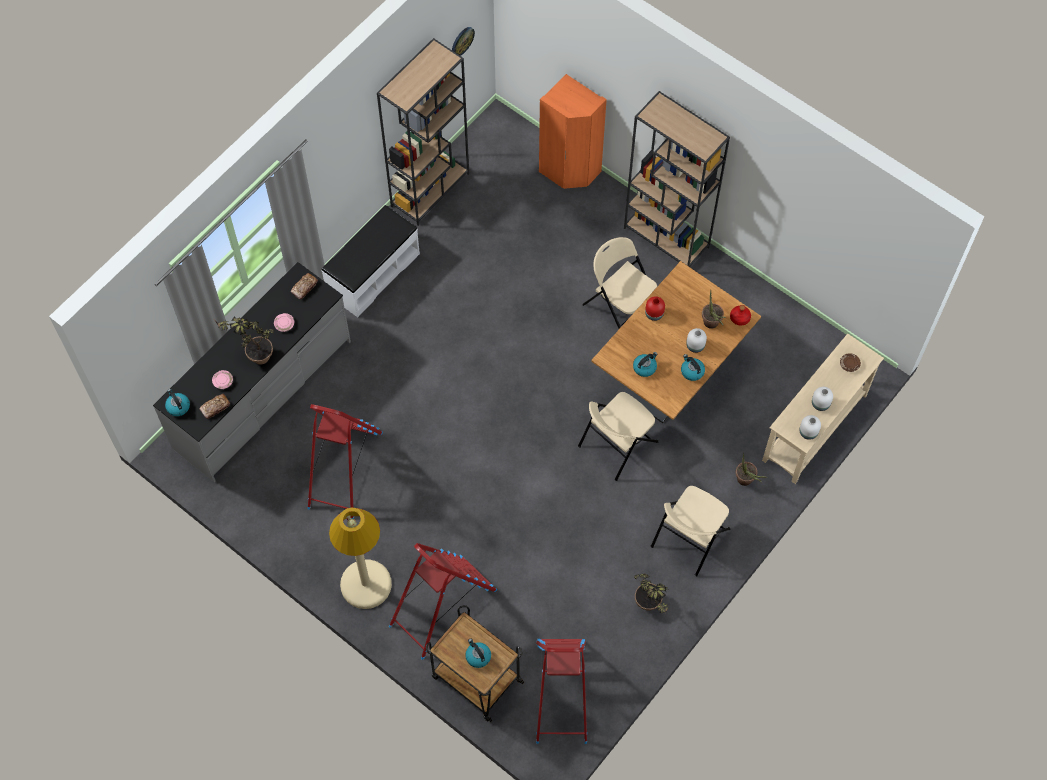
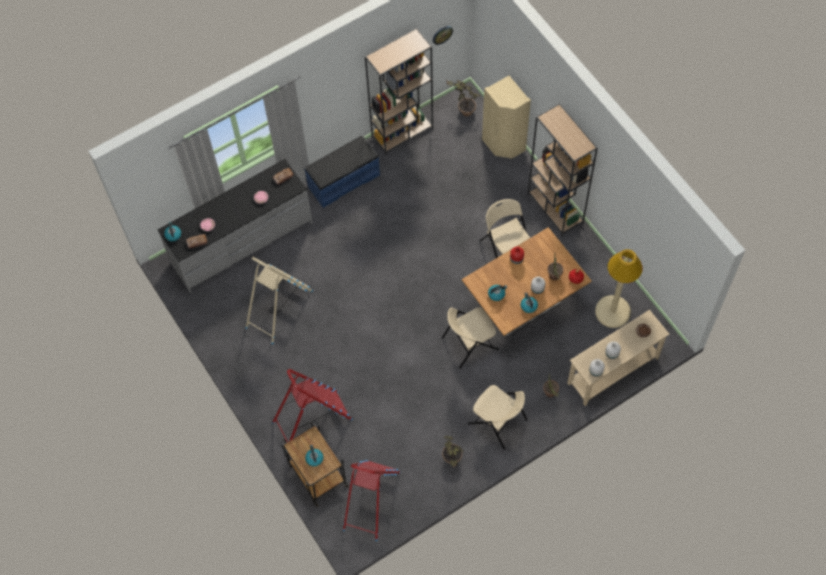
camera: 20 degrees right, 0 degrees up
potted plant [215,317,274,365] -> potted plant moved to [446,80,480,116]
red step ladder [308,404,383,519] -> beige step ladder [245,257,313,345]
white bench [321,205,420,317] -> blue bench [304,135,380,208]
beige floor lamp [329,508,392,609] -> beige floor lamp moved to [595,249,642,328]
orange cabinet [539,74,607,189] -> beige cabinet [482,76,531,159]
beige chair [650,486,731,576] -> beige chair turned 105 degrees counterclockwise [468,385,528,450]

